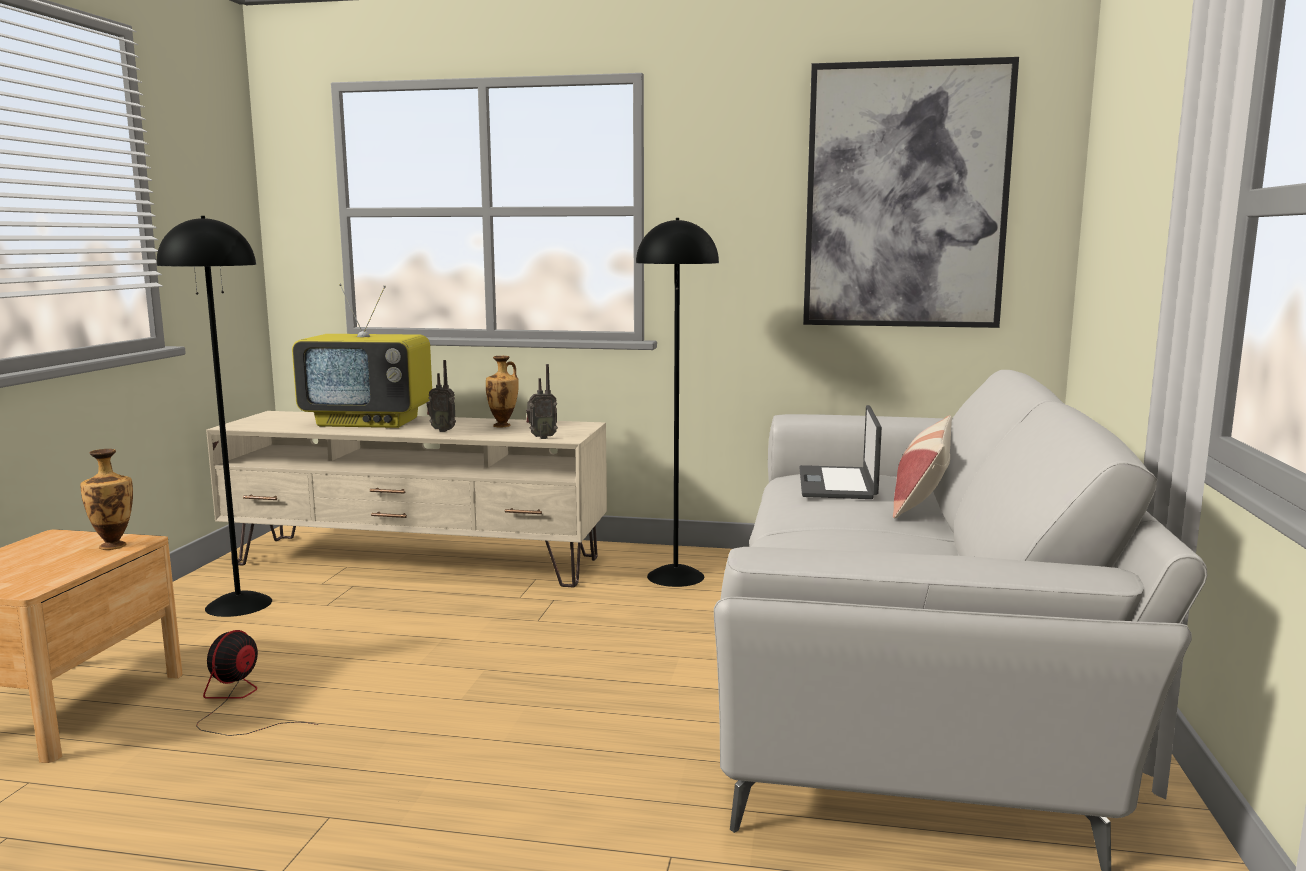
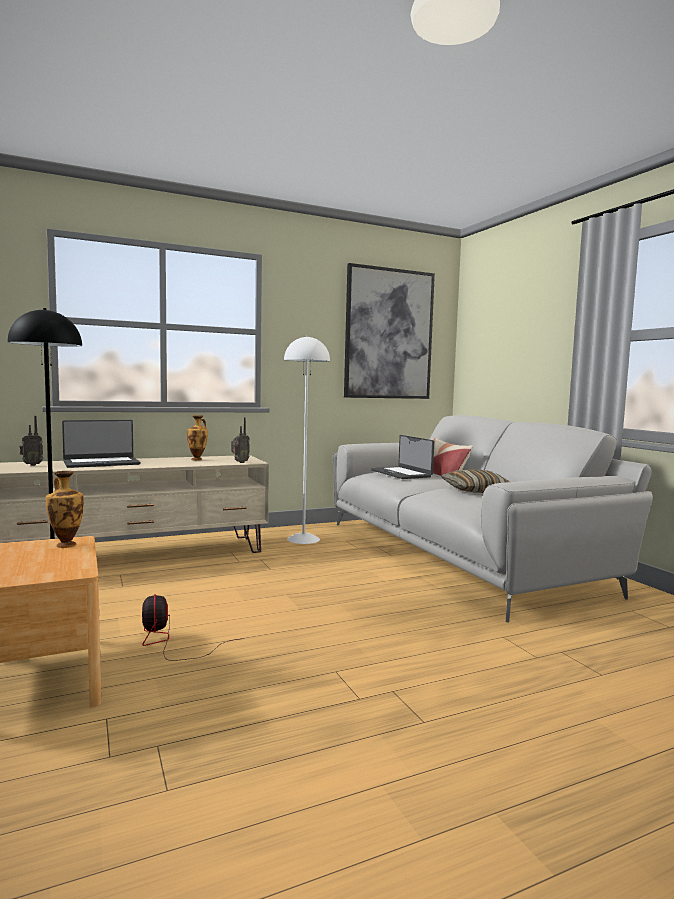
camera: 35 degrees left, 5 degrees down
television [292,284,432,428] -> laptop [62,420,140,468]
radio [426,360,456,432] -> radio moved to [19,416,43,466]
black floor lamp [636,218,719,587] -> white floor lamp [284,336,330,544]
none -> pillow [441,469,510,493]

